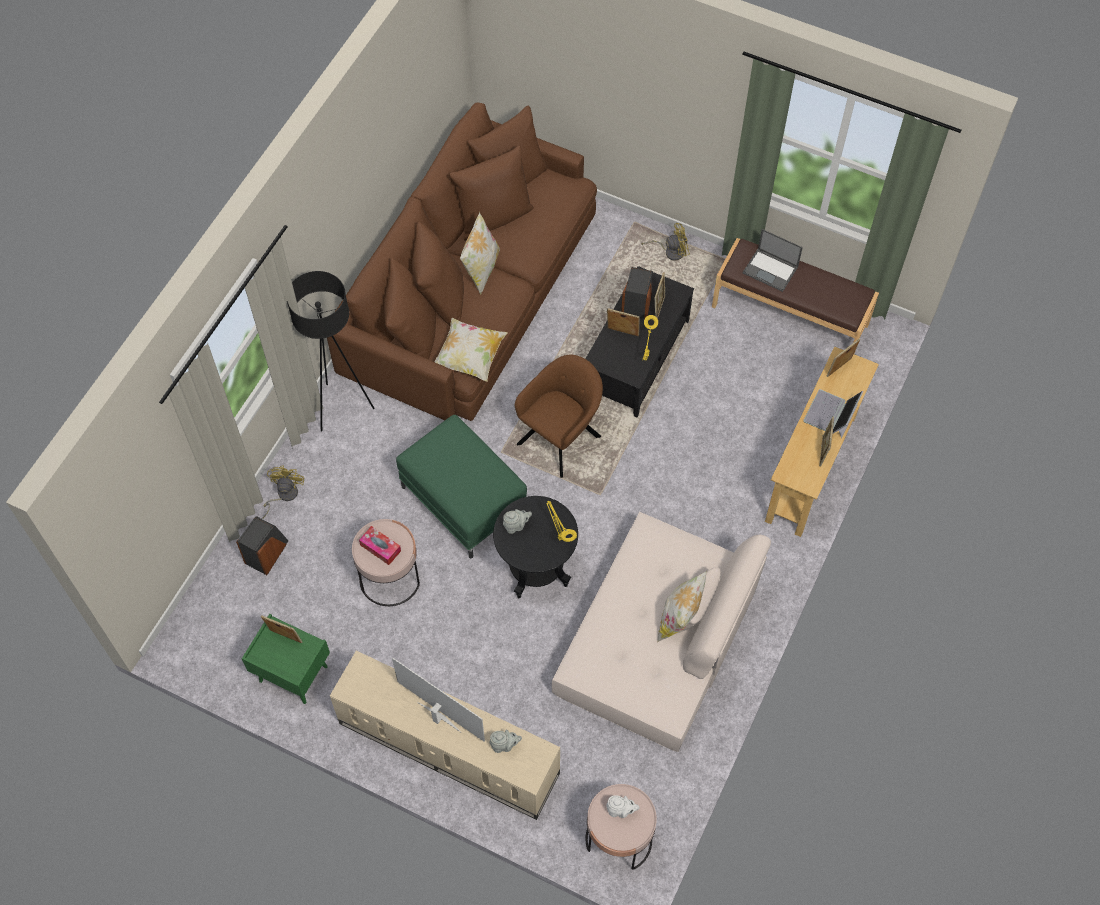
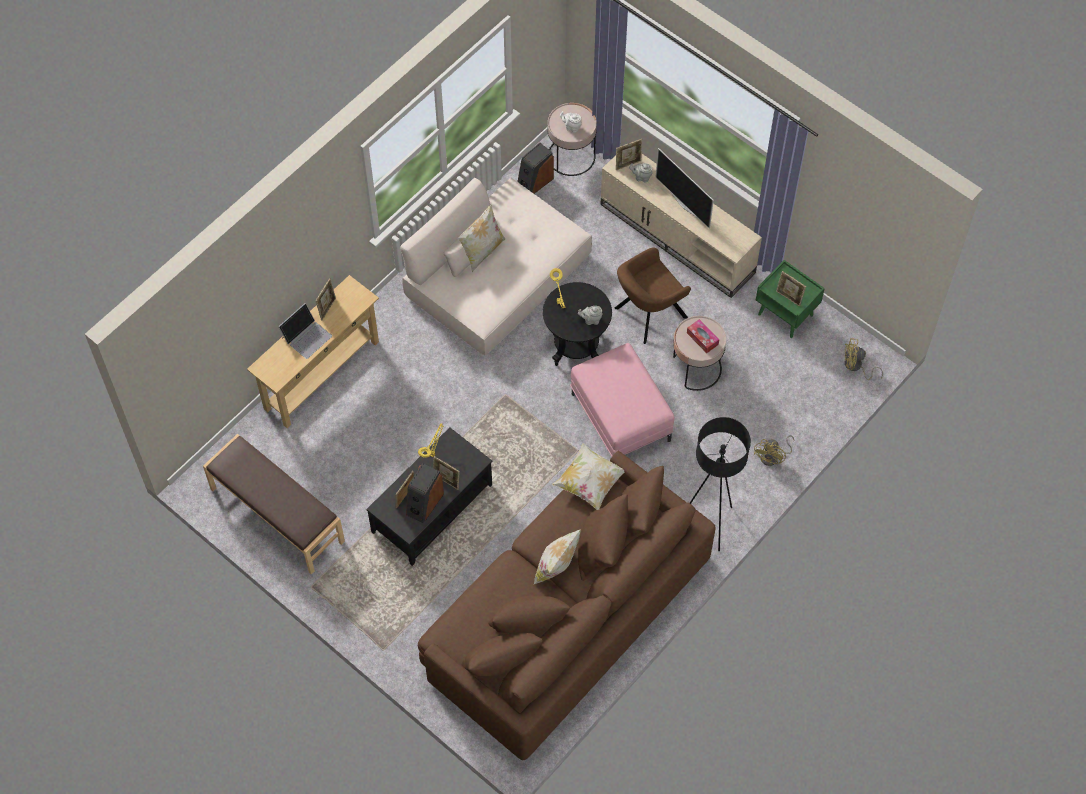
camera: 165 degrees left, 0 degrees up
speaker [236,516,288,575] -> speaker moved to [518,143,554,194]
green ottoman [396,415,527,559] -> pink ottoman [570,343,674,457]
brown armchair [515,355,603,478] -> brown armchair moved to [615,247,691,344]
yellow fan [642,223,690,261] -> yellow fan moved to [845,338,883,380]
laptop [743,229,803,292] -> none
picture frame [827,338,860,377] -> picture frame moved to [616,139,642,170]

